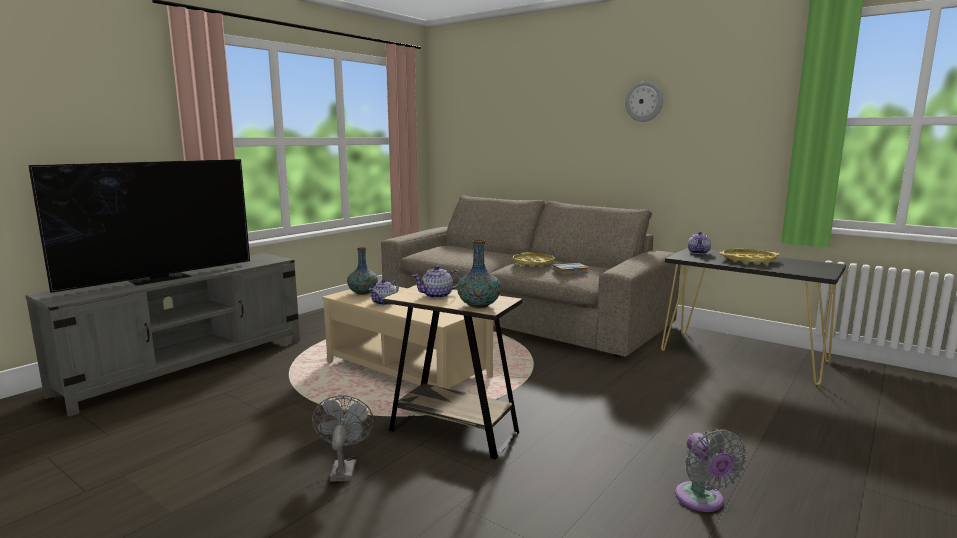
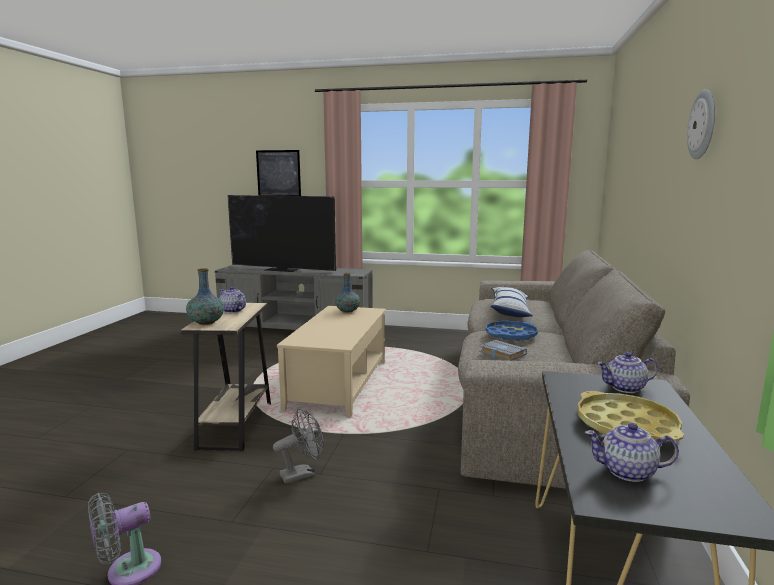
camera: 65 degrees right, 0 degrees up
grey fan [312,395,374,482] -> grey fan moved to [273,409,323,484]
teapot [368,279,399,305] -> teapot moved to [585,423,679,482]
yellow tray [513,252,555,267] -> blue tray [486,321,538,341]
none -> picture [256,150,301,196]
none -> pillow [491,287,533,317]

